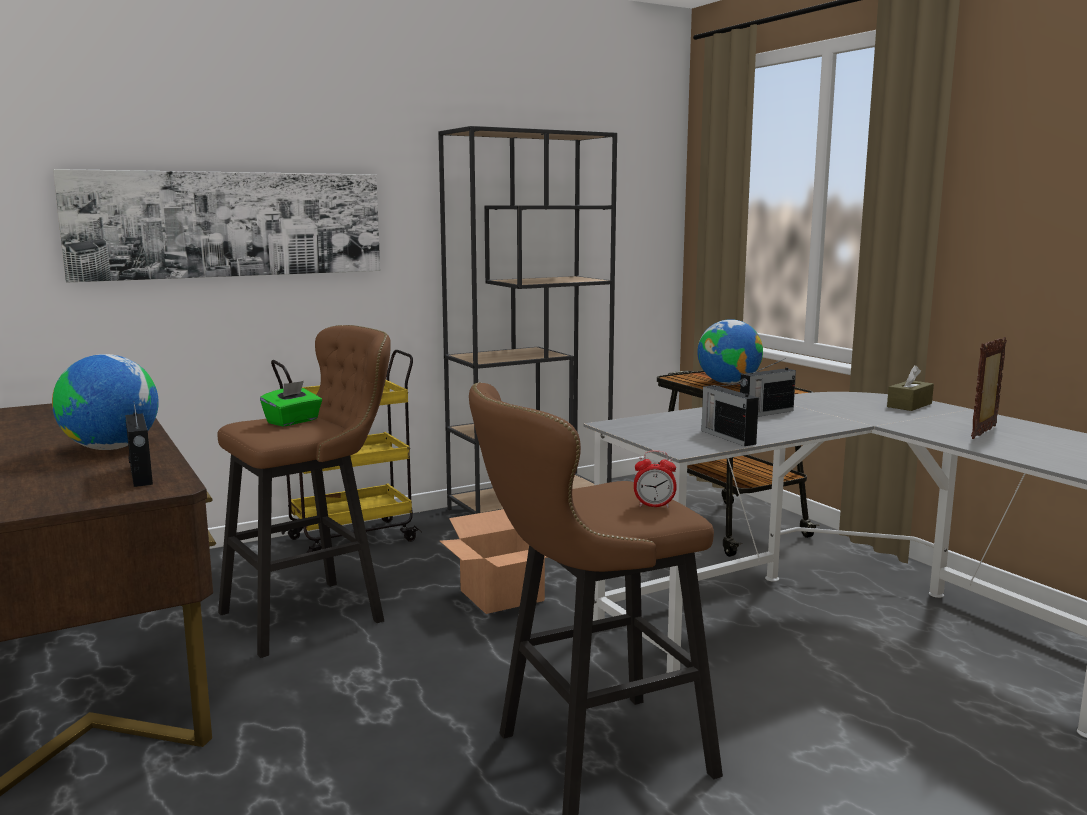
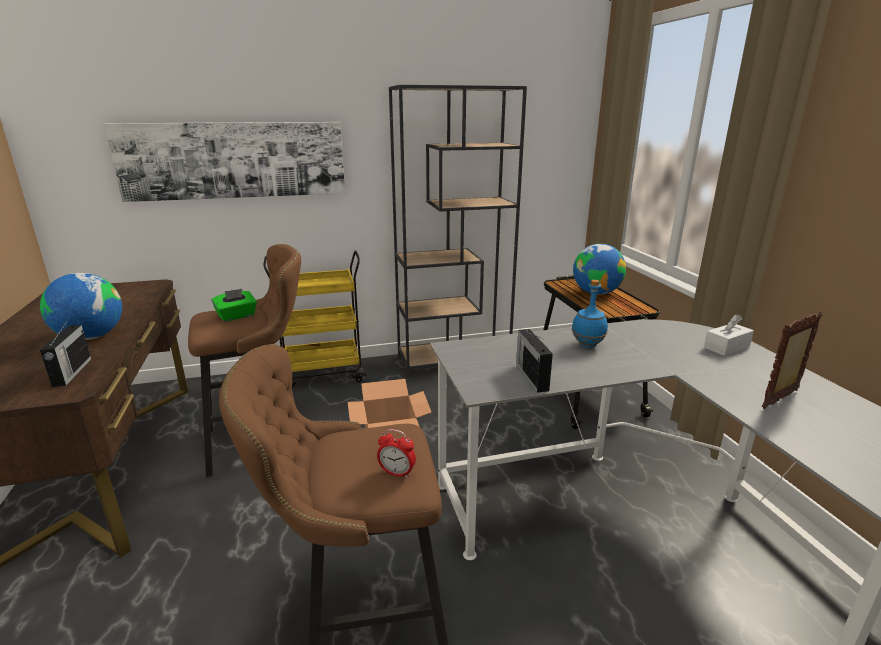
camera: 15 degrees right, 10 degrees up
radio [740,358,796,417] -> blue bottle [572,280,608,348]
brown tissue box [887,365,934,411] -> white tissue box [704,314,754,356]

